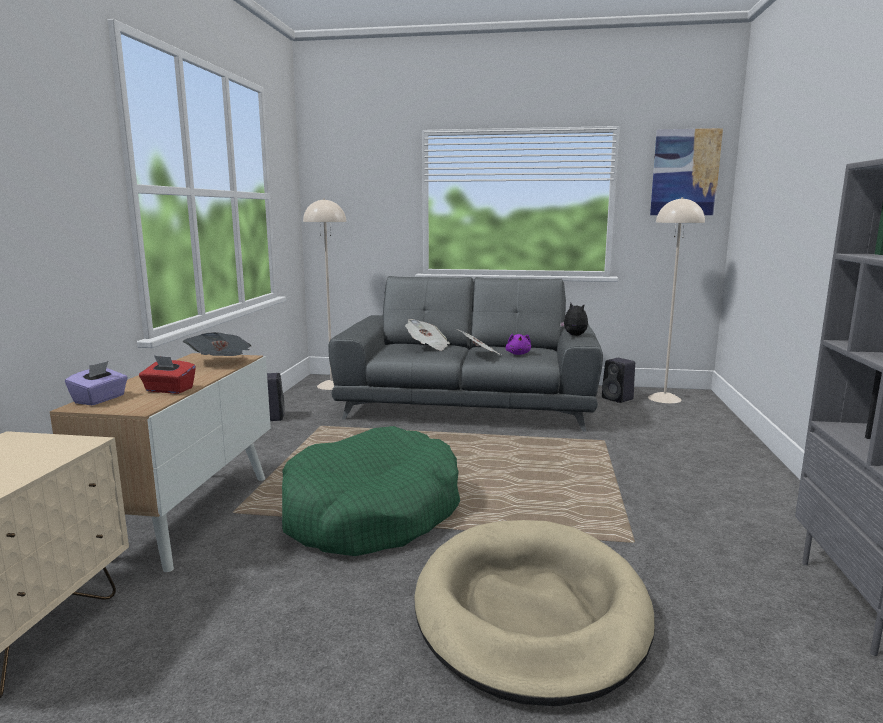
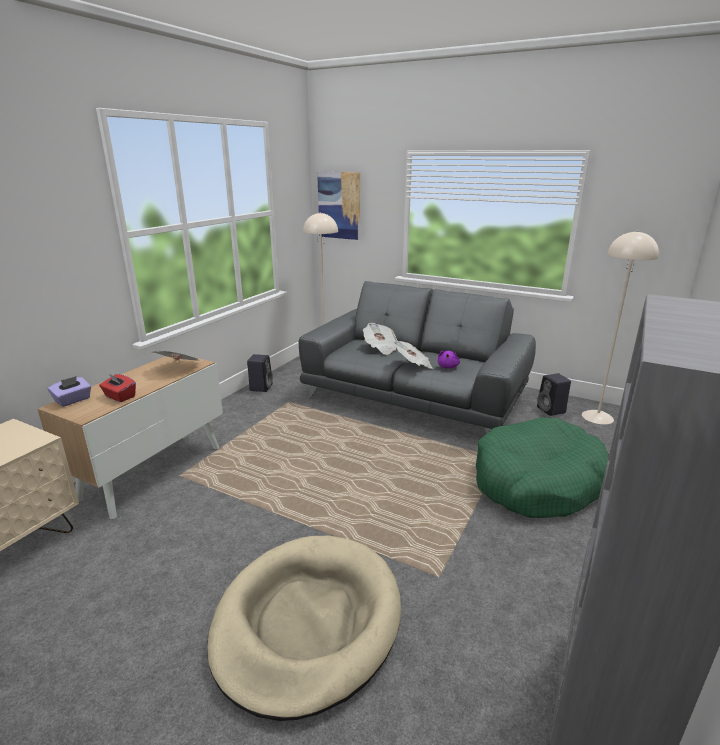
camera: 20 degrees right, 10 degrees up
green dog bed [282,426,460,556] -> green dog bed moved to [476,417,609,518]
plush toy [560,303,588,336] -> none
picture [650,128,723,215] -> picture moved to [317,172,360,240]

